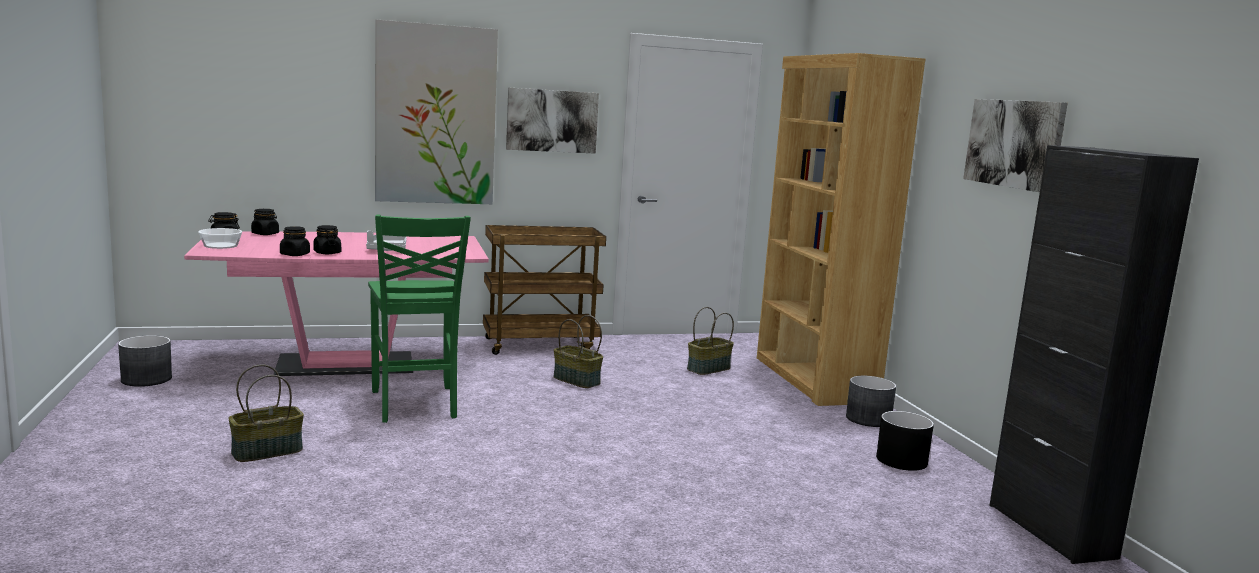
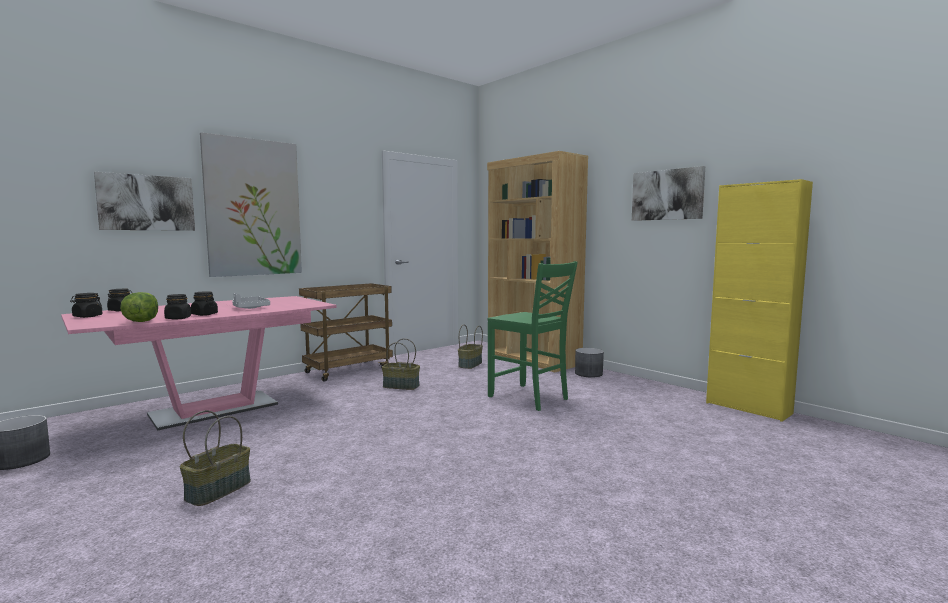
camera: 25 degrees left, 5 degrees down
bowl [198,228,242,249] -> none
green chair [368,215,471,423] -> green chair moved to [488,261,578,411]
picture [506,87,599,154] -> picture moved to [94,172,195,231]
black planter [876,411,934,471] -> none
black cabinet [989,145,1199,564] -> yellow cabinet [706,179,813,422]
none -> lettuce [120,292,158,322]

